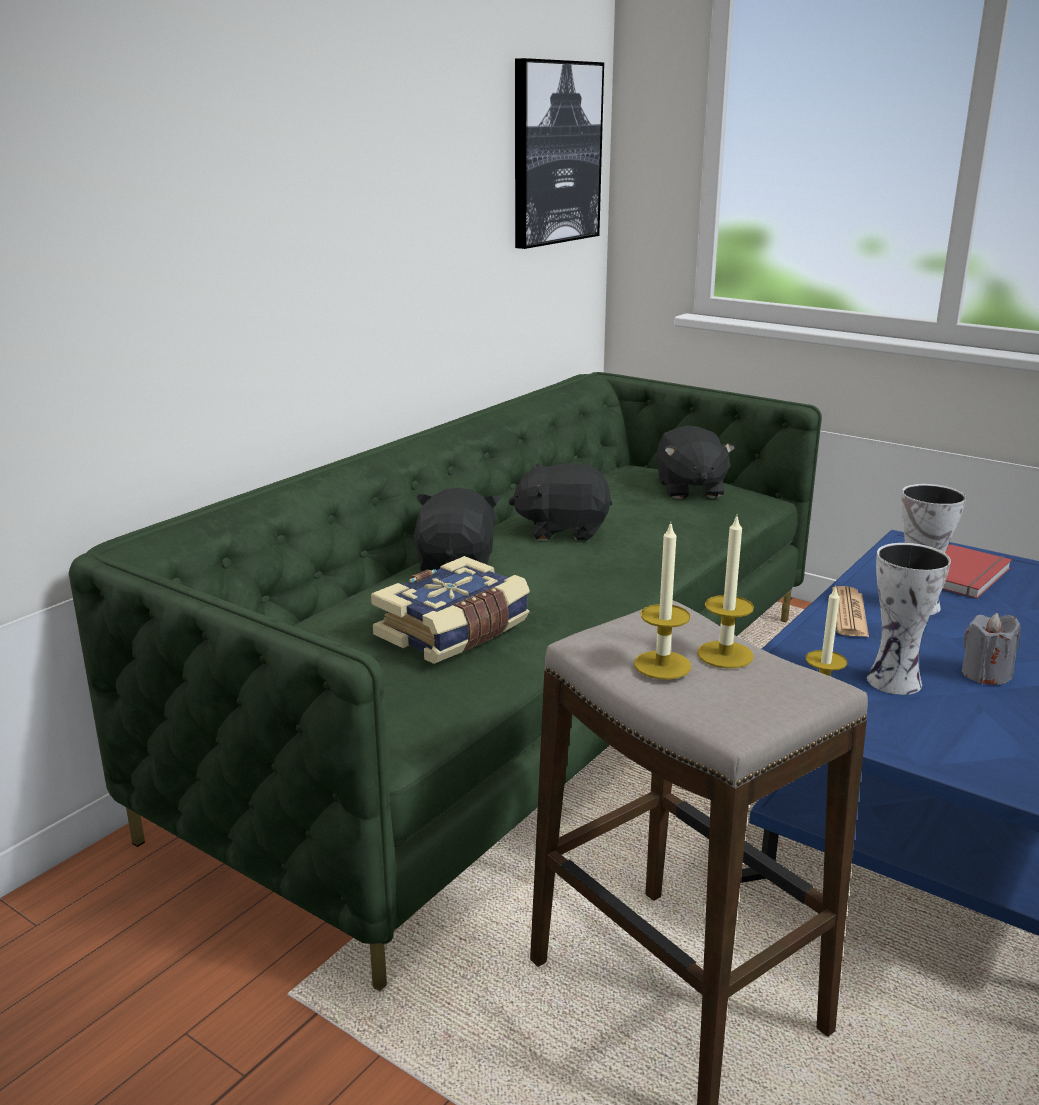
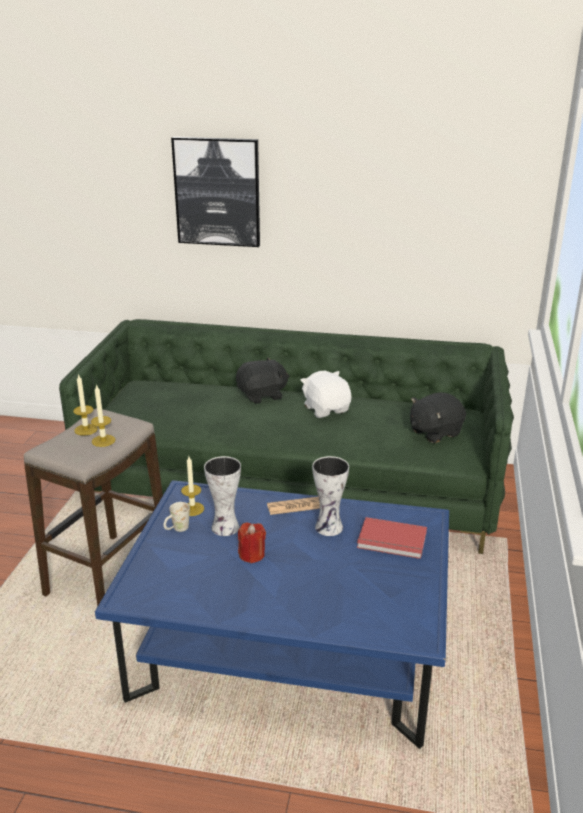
camera: 65 degrees right, 5 degrees up
book [371,556,530,664] -> none
black plush toy [508,463,612,540] -> white plush toy [300,371,351,418]
picture [515,58,604,249] -> picture moved to [171,137,260,247]
grey candle [962,613,1020,685] -> red candle [238,522,266,563]
none -> white mug [163,502,190,532]

